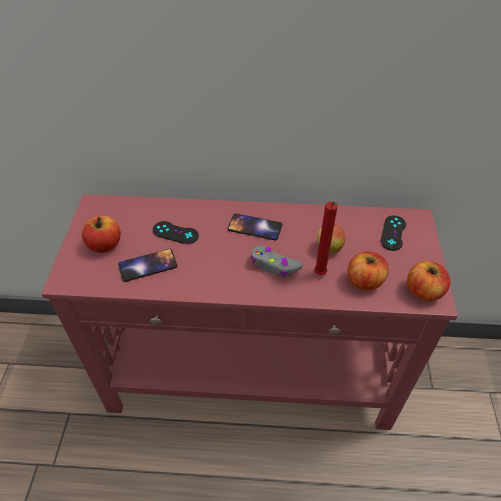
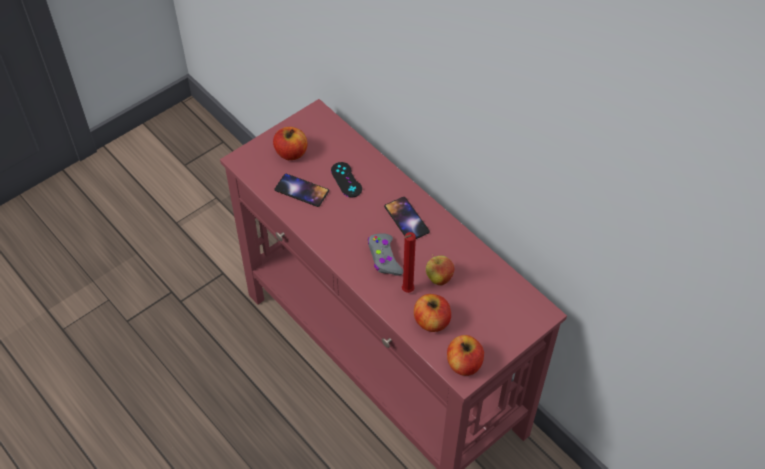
camera: 45 degrees right, 5 degrees up
black game controller [381,215,406,251] -> none

